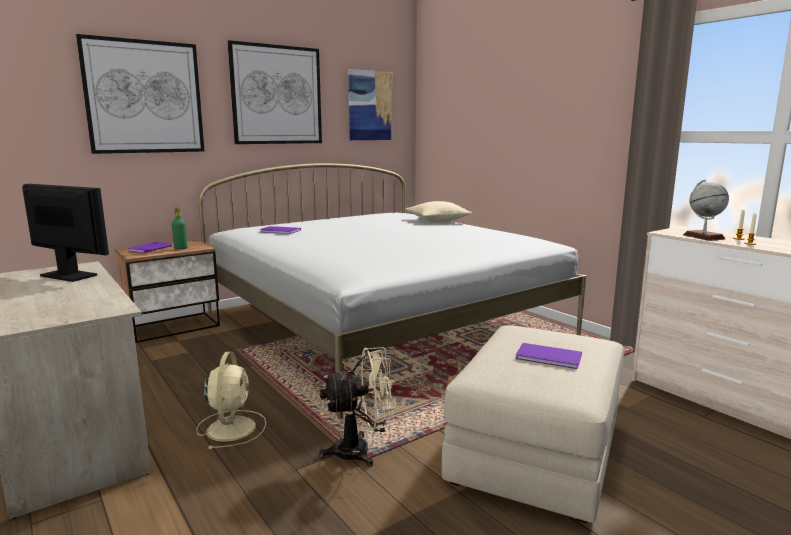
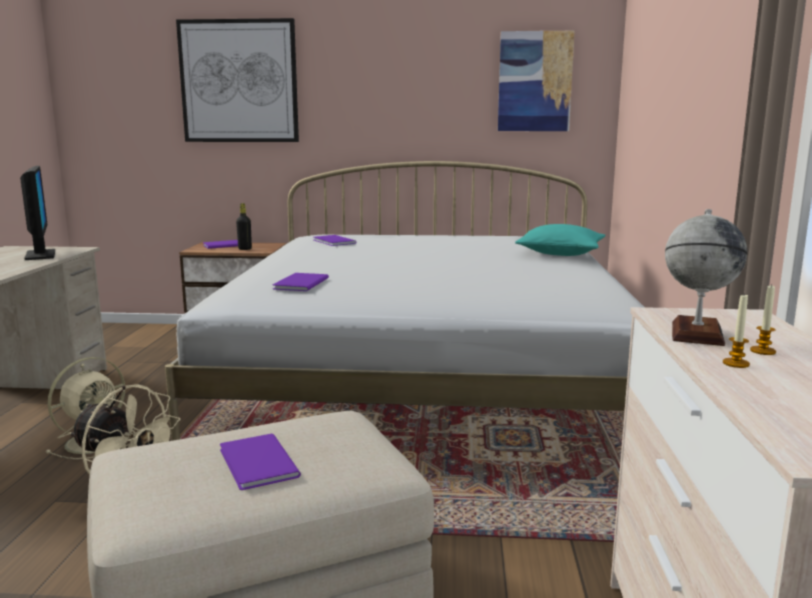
camera: 40 degrees right, 0 degrees up
green bottle [172,208,187,250] -> black bottle [236,203,252,250]
picture [228,40,322,144] -> none
beige pillow [405,201,472,222] -> turquoise pillow [515,224,605,256]
none -> purple book [273,273,329,291]

